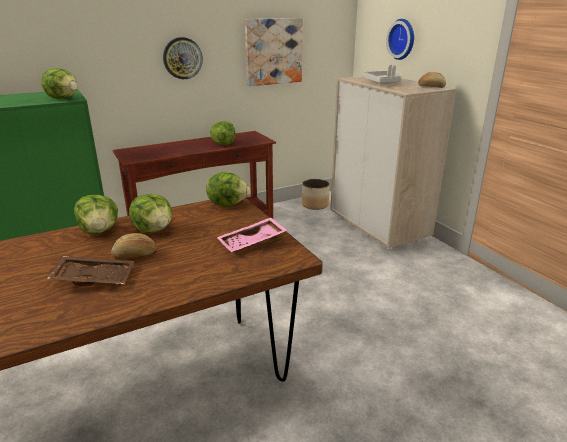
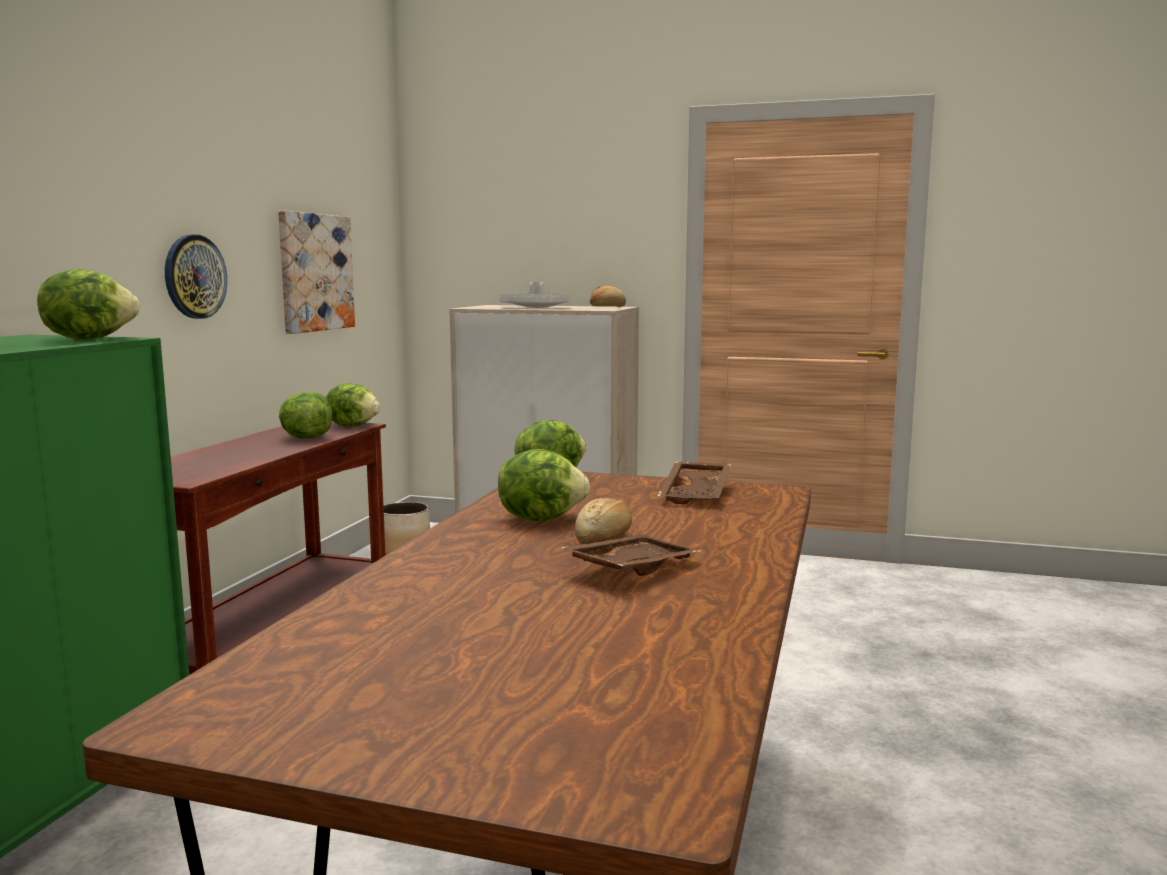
camera: 45 degrees left, 15 degrees down
lettuce [74,195,118,234] -> lettuce moved to [326,383,380,427]
pink tray [217,217,288,252] -> brown tray [658,462,731,504]
wall clock [386,19,414,60] -> none

